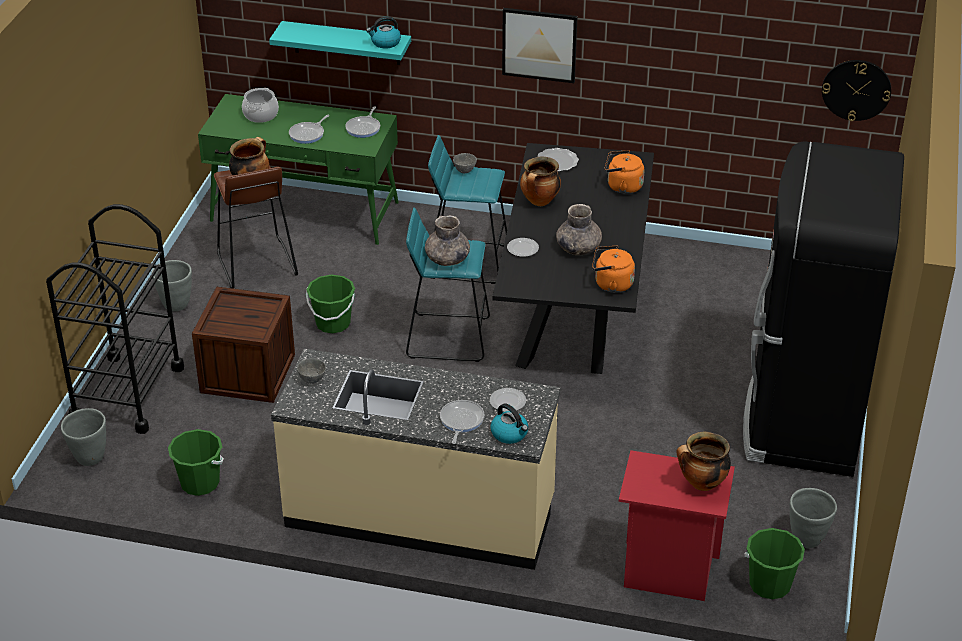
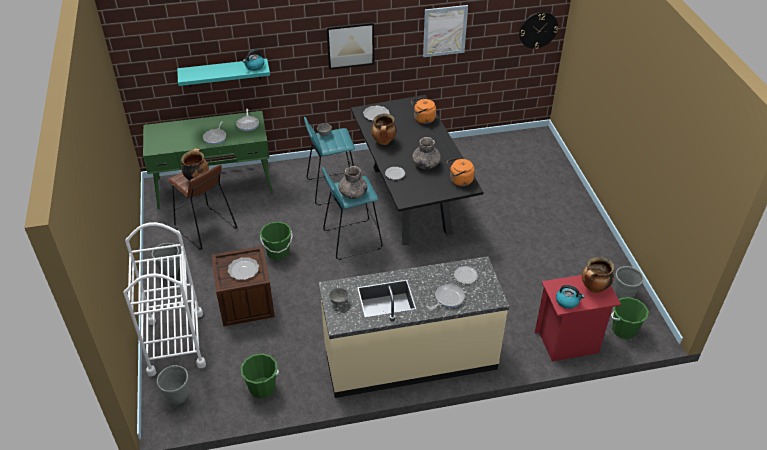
camera: 25 degrees left, 5 degrees up
black cart [46,204,184,434] -> white cart [123,222,206,377]
cooking pot [242,88,279,123] -> none
frying pan [440,400,484,444] -> frying pan turned 60 degrees clockwise [429,284,465,311]
kettle [490,403,528,444] -> kettle moved to [556,285,585,309]
black fridge [743,141,904,477] -> none
none -> plate [228,257,259,280]
none -> picture [423,5,468,57]

